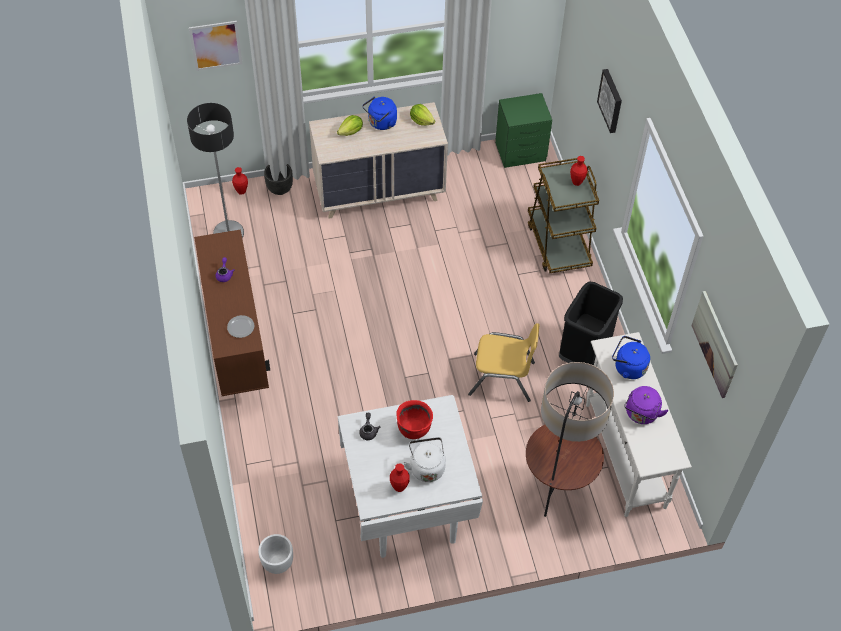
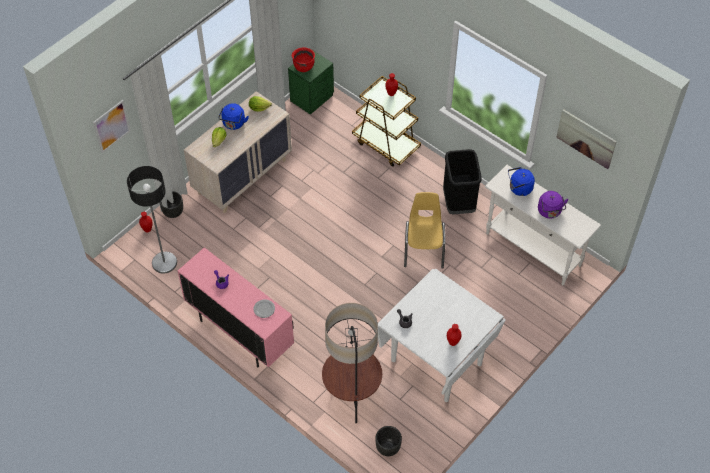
camera: 35 degrees left, 0 degrees up
brown cabinet [194,229,270,396] -> pink cabinet [177,247,294,367]
white planter [258,534,293,574] -> black planter [375,426,402,456]
red cooking pot [397,400,433,439] -> red cooking pot moved to [292,47,315,72]
white kettle [403,437,446,482] -> none
yellow chair [468,323,540,402] -> yellow chair turned 60 degrees counterclockwise [404,192,446,269]
floor lamp [526,362,614,517] -> floor lamp moved to [322,303,382,424]
picture [597,69,622,133] -> none

